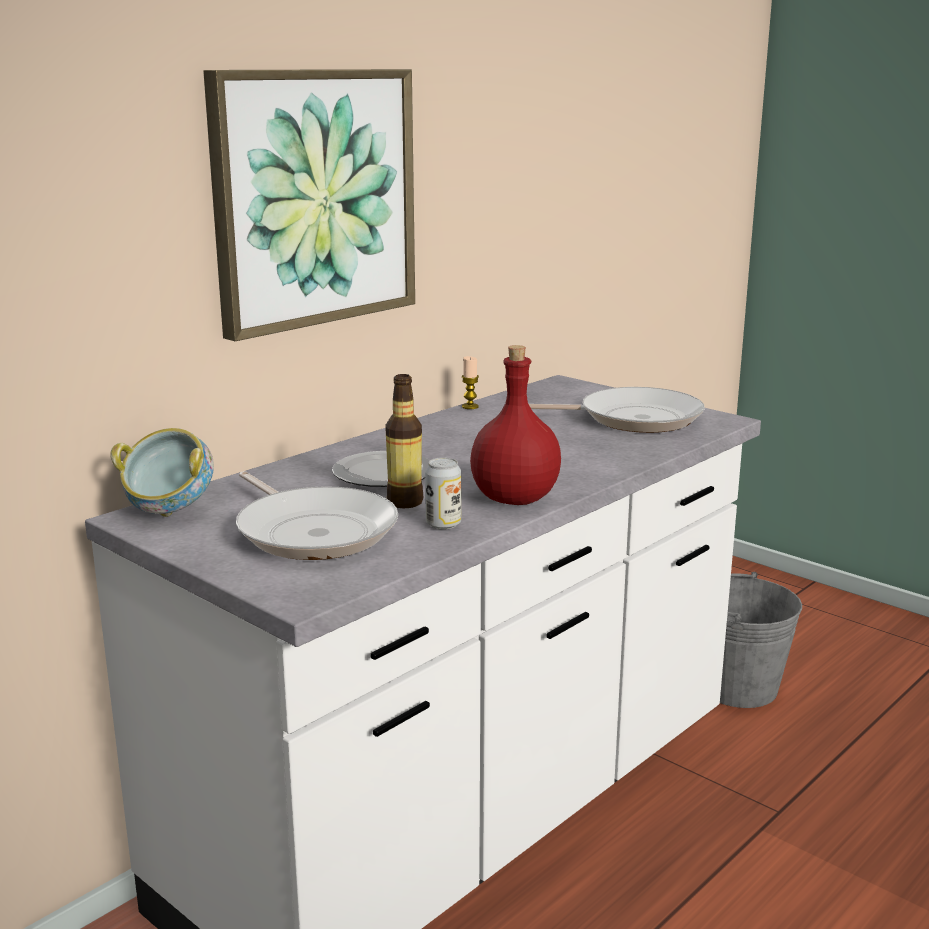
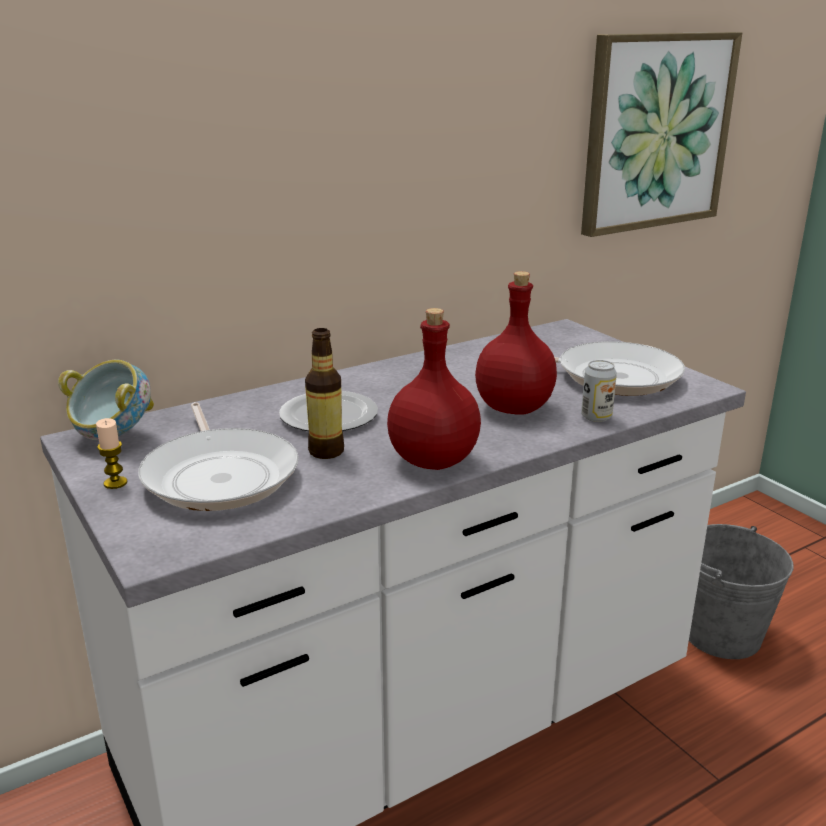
camera: 15 degrees right, 5 degrees up
picture [203,69,415,341] -> picture moved to [581,32,742,237]
can [425,457,461,530] -> can moved to [581,360,617,422]
candle [462,356,479,409] -> candle moved to [96,418,127,489]
none -> red bottle [475,271,557,415]

